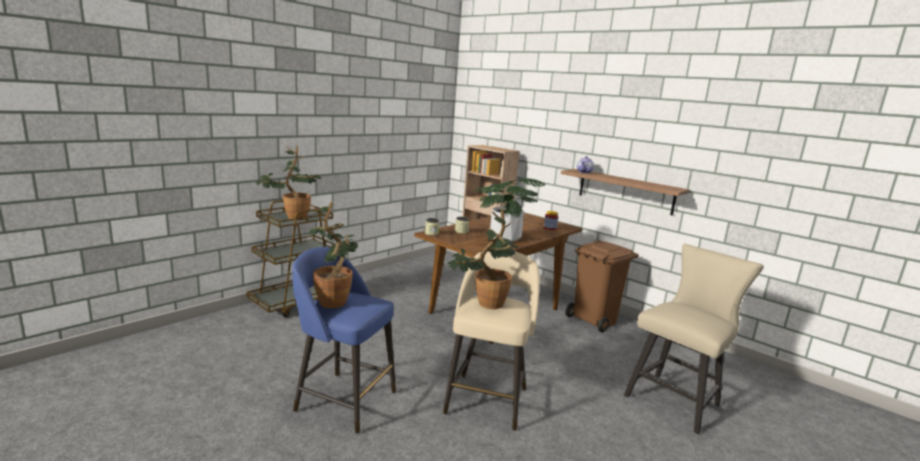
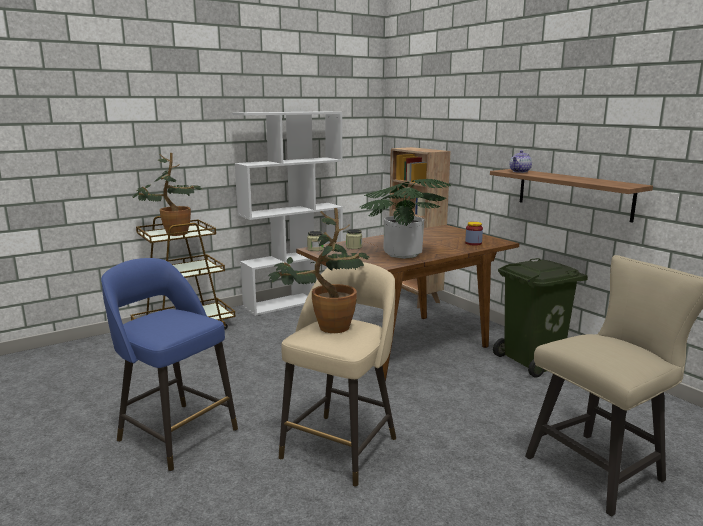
camera: 15 degrees right, 0 degrees up
potted plant [309,201,358,308] -> none
brown trash can [565,240,639,333] -> green trash can [493,258,588,377]
none -> white bookcase [232,111,343,316]

